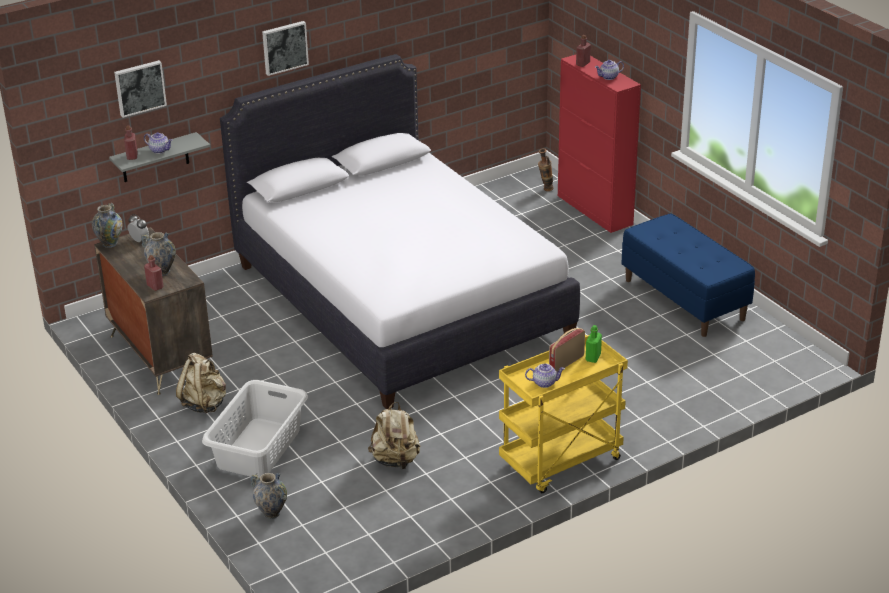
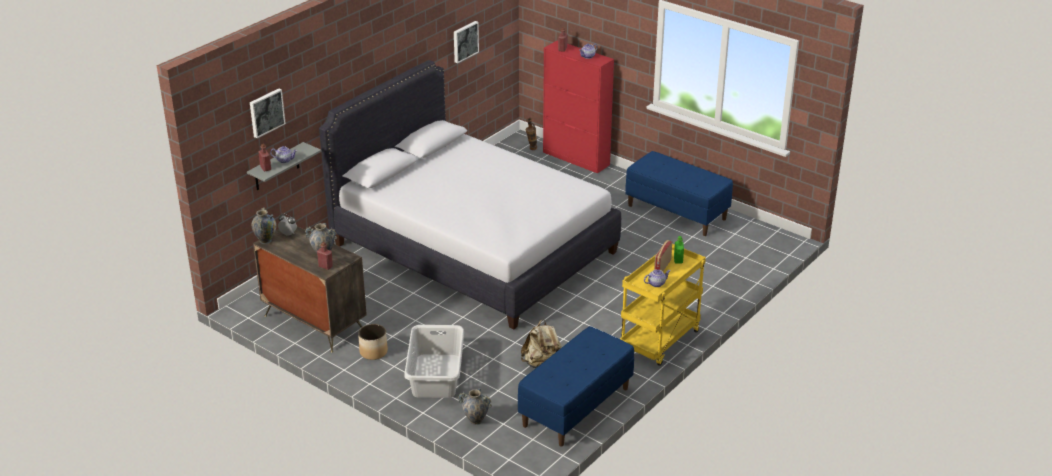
camera: 20 degrees left, 0 degrees up
beige backpack [176,353,226,413] -> planter [358,324,388,360]
picture [262,21,309,76] -> picture moved to [454,21,479,63]
none -> blue bench [518,326,634,447]

